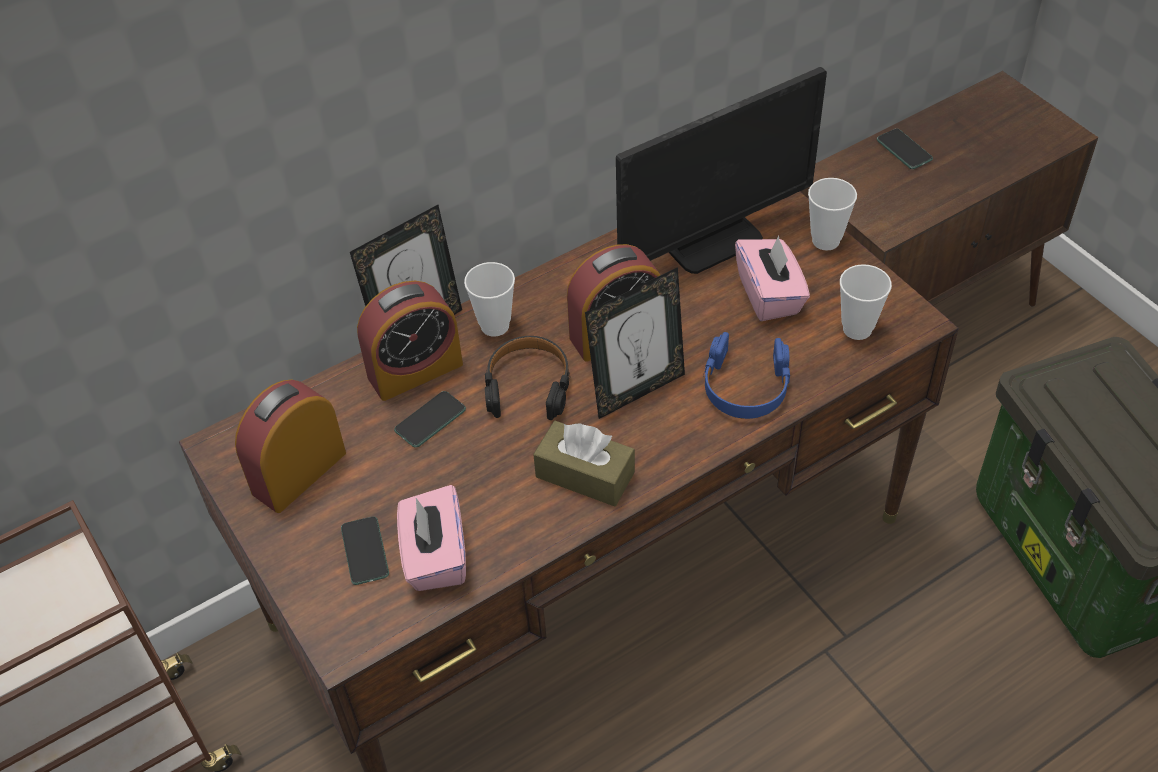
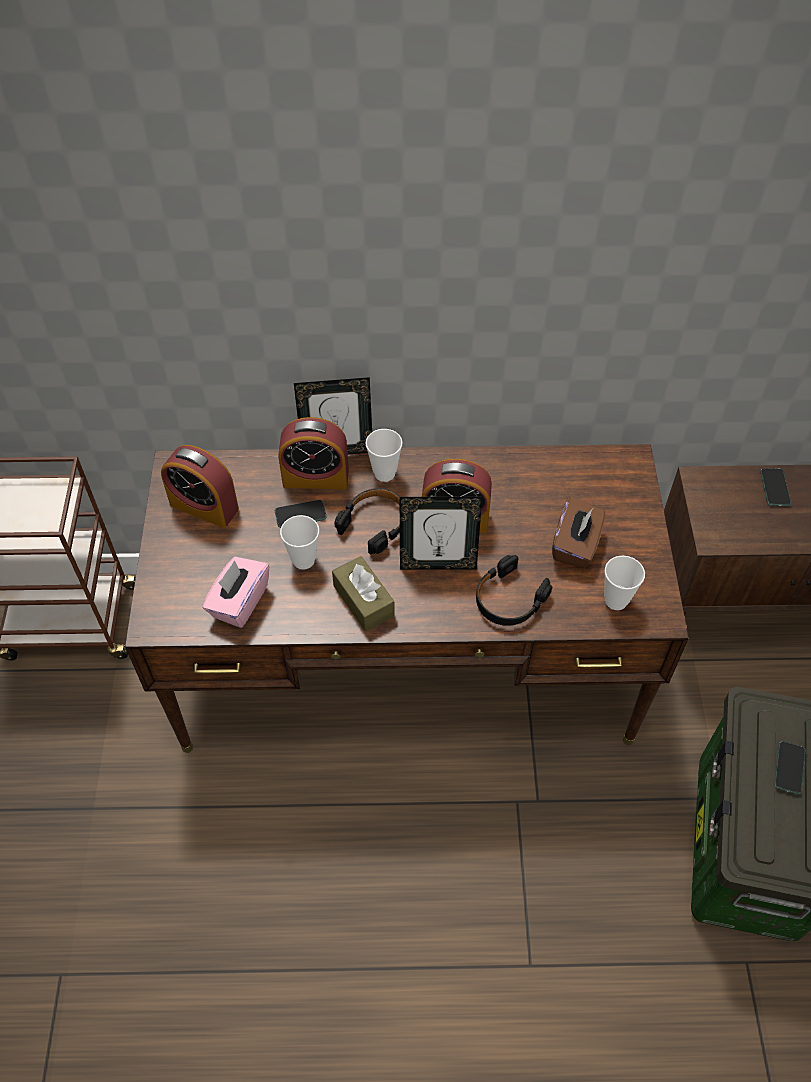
camera: 30 degrees right, 5 degrees up
alarm clock [235,379,346,513] -> alarm clock turned 135 degrees counterclockwise [161,445,239,528]
phone [341,517,389,585] -> phone moved to [775,741,806,794]
monitor [616,67,827,274] -> none
blue headphones [704,332,790,419] -> black headphones [476,555,552,626]
pink tissue box [735,235,810,321] -> brown tissue box [552,496,605,568]
cup [808,178,857,250] -> cup moved to [280,515,319,570]

